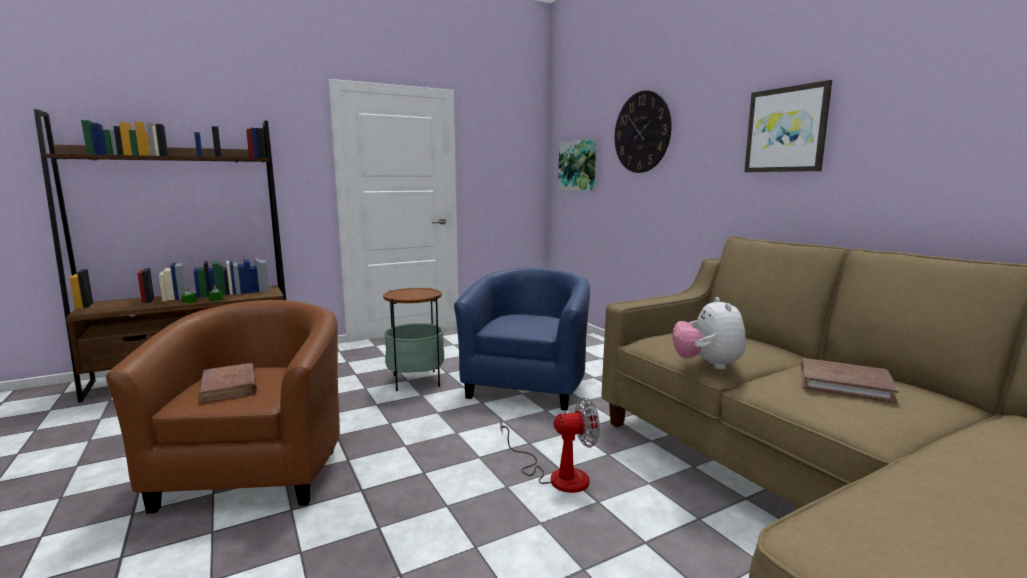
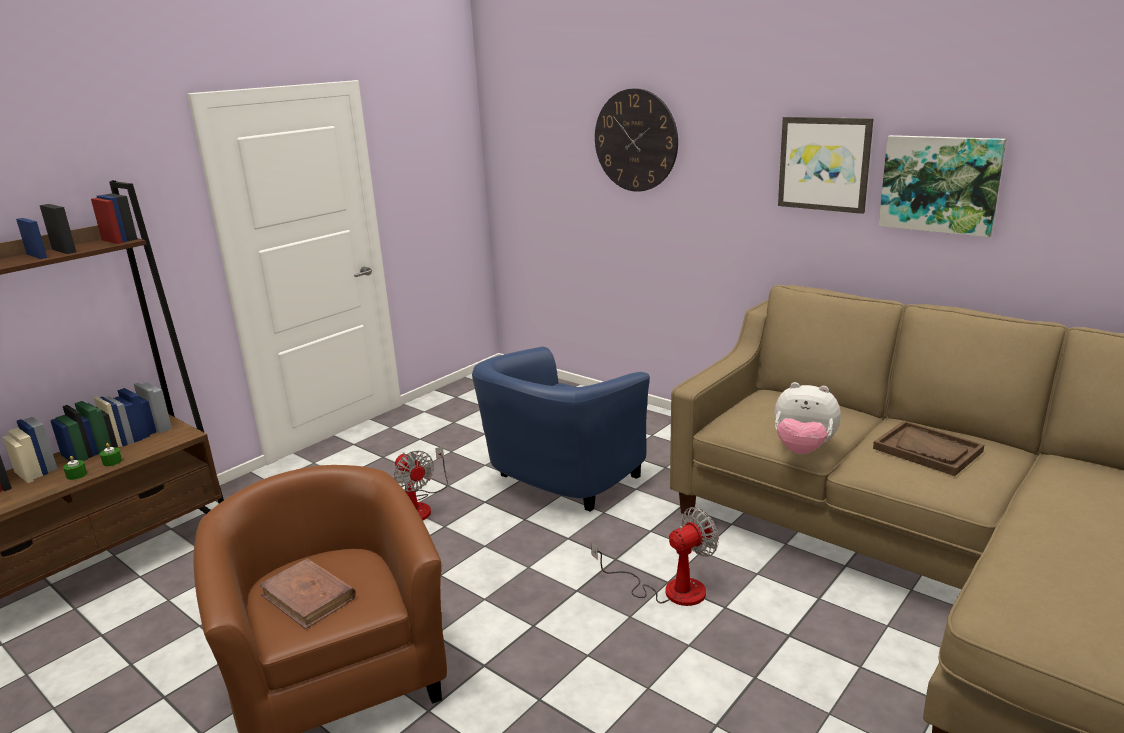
camera: 20 degrees left, 10 degrees up
side table [383,288,444,391] -> fan [394,446,448,520]
blue armchair [454,267,590,411] -> blue armchair turned 135 degrees counterclockwise [472,347,650,512]
picture [558,139,596,191] -> picture moved to [879,135,1006,237]
plush toy [672,297,746,370] -> plush toy turned 45 degrees counterclockwise [774,382,841,454]
brown book [801,358,899,403] -> brown tray [873,421,984,476]

